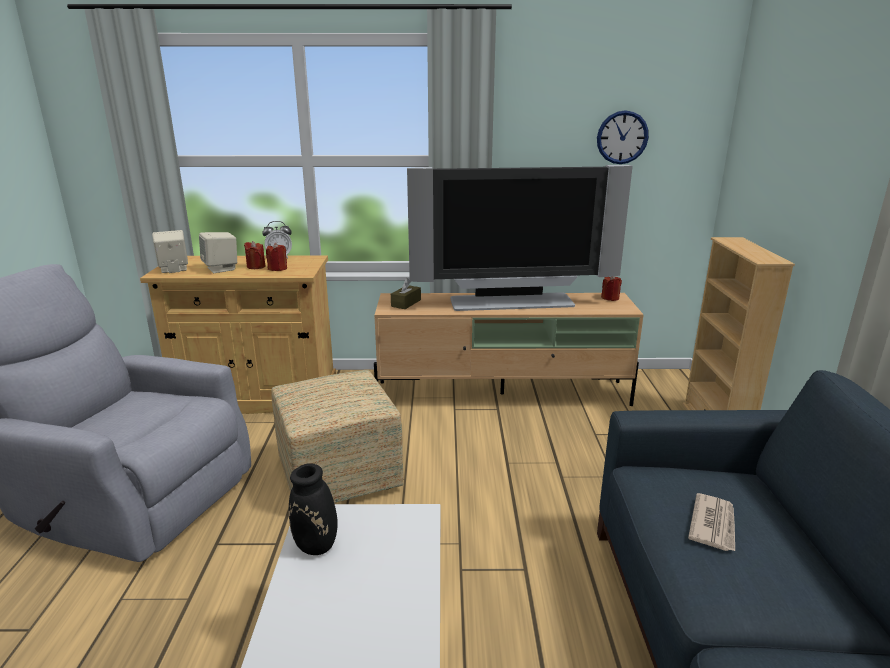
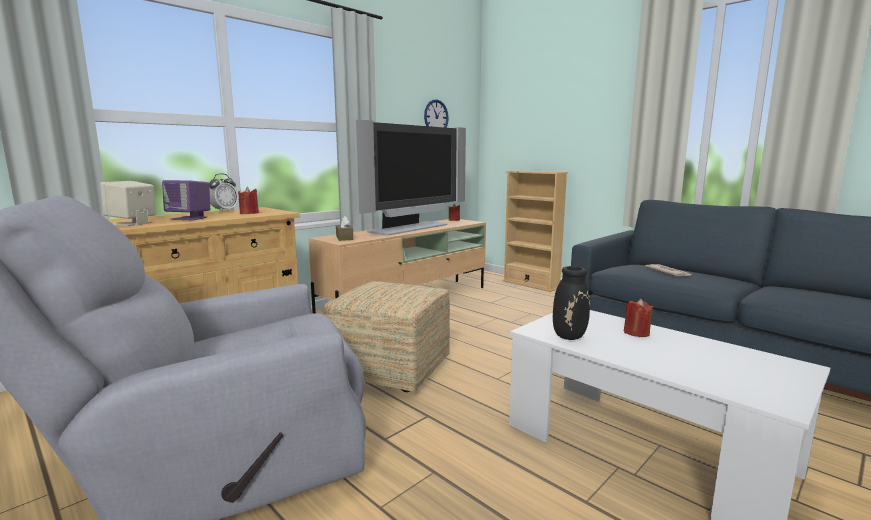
camera: 45 degrees left, 10 degrees down
beige speaker [199,232,237,273] -> purple speaker [162,180,210,220]
red candle [244,241,265,269] -> red candle moved to [624,299,653,337]

